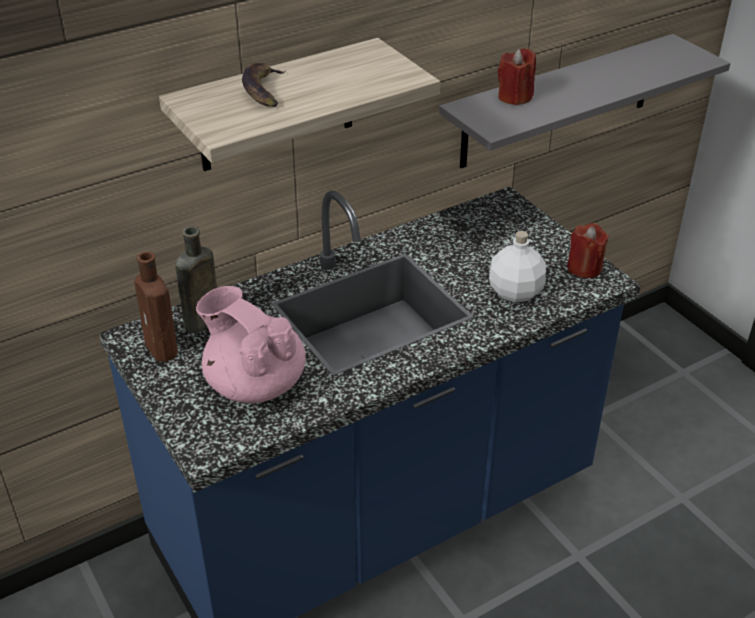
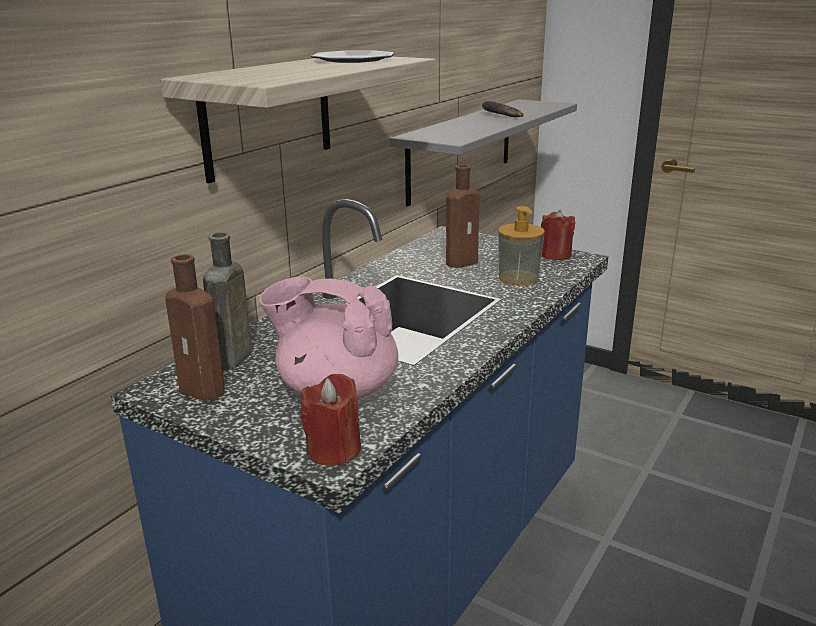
camera: 25 degrees left, 15 degrees down
banana [242,63,285,107] -> banana moved to [482,101,524,117]
white bottle [489,231,546,303] -> soap dispenser [498,206,545,286]
red candle [498,48,536,105] -> red candle moved to [300,374,361,466]
none -> plate [311,50,394,63]
none -> brown bottle [446,165,479,268]

